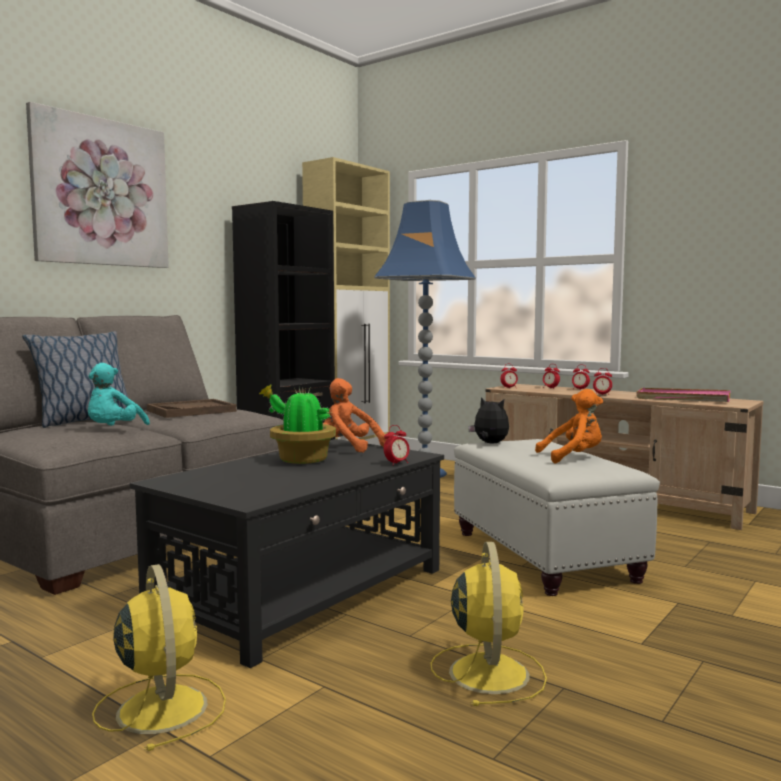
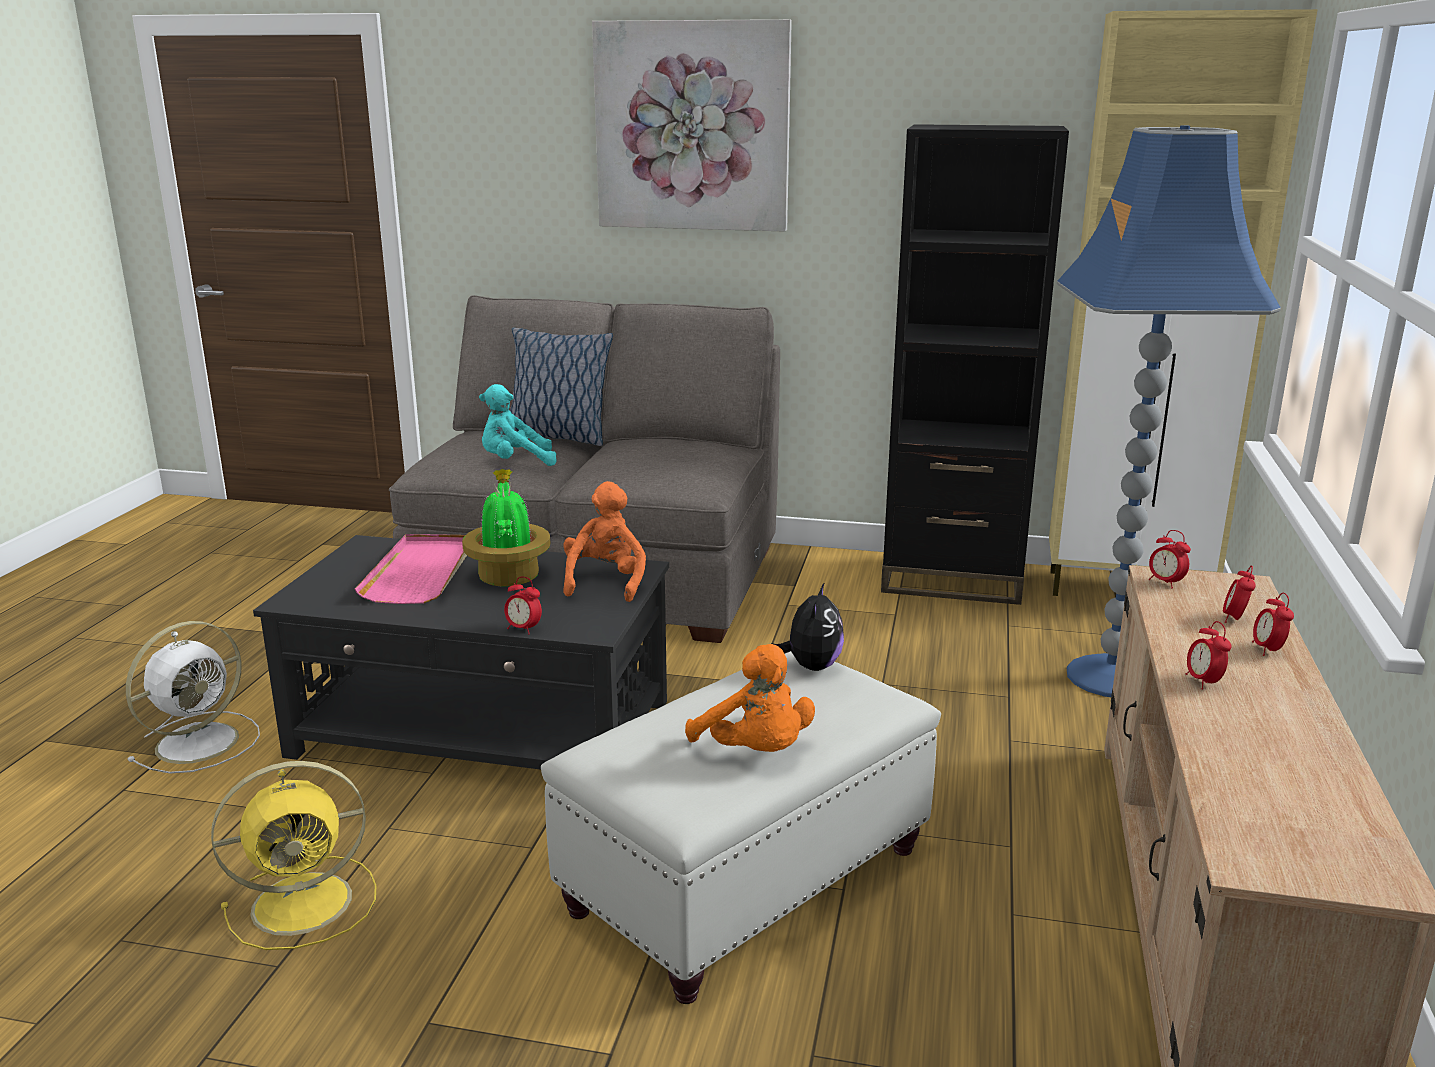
camera: 65 degrees right, 15 degrees up
yellow fan [92,564,226,751] -> white fan [126,621,260,774]
brown tray [147,399,237,418] -> none
pink tray [636,388,731,402] -> pink tray moved to [355,534,467,604]

